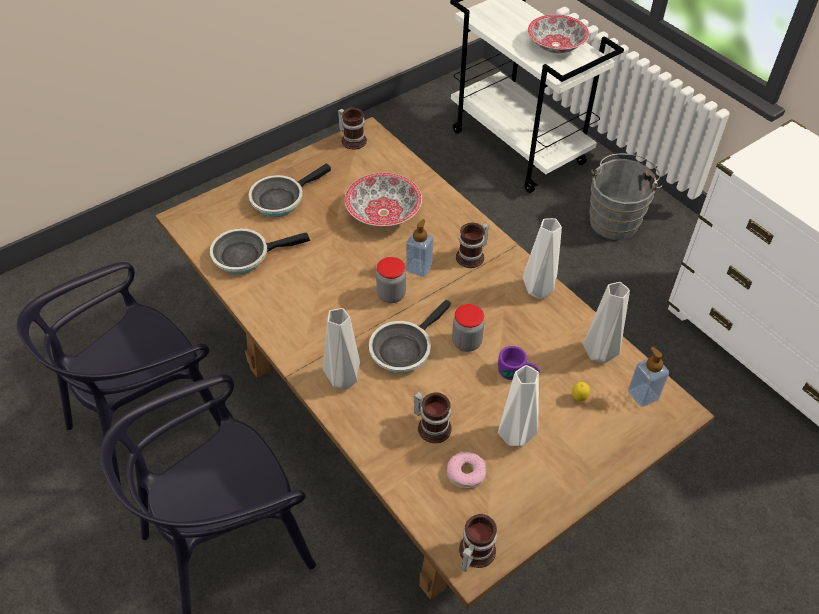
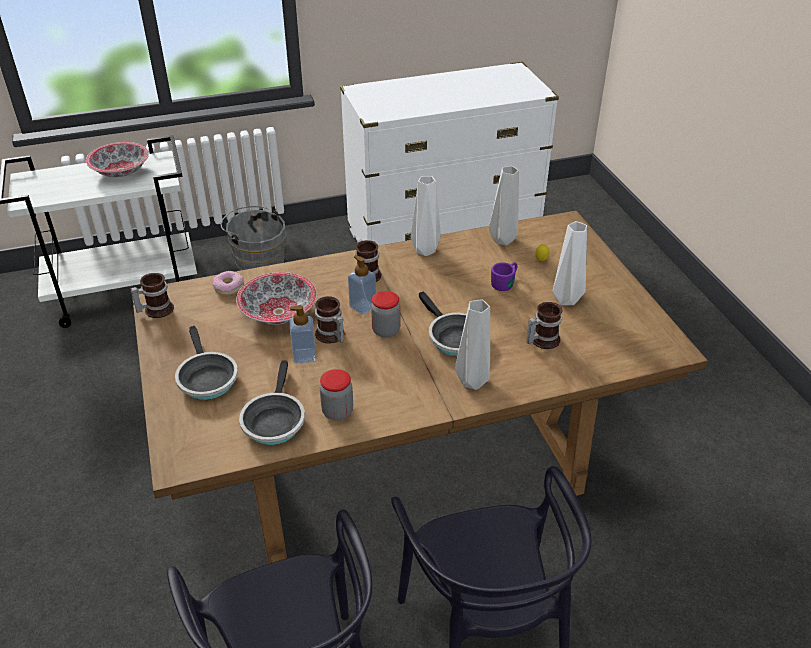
camera: 70 degrees left, 10 degrees down
donut [447,451,486,489] -> donut moved to [212,271,244,295]
jar [452,304,485,352] -> jar moved to [320,369,353,421]
mug [459,514,497,572] -> mug moved to [315,296,344,344]
soap dispenser [628,347,669,407] -> soap dispenser moved to [290,305,316,364]

